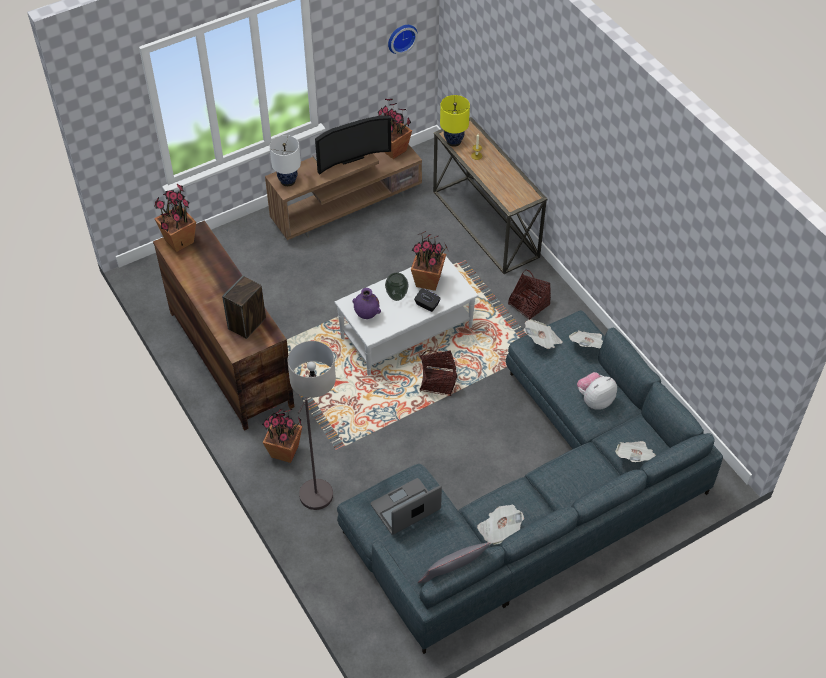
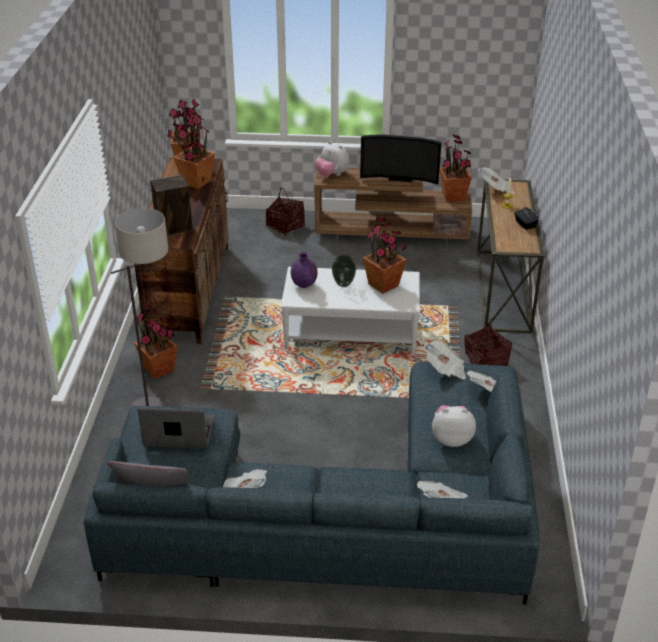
camera: 35 degrees right, 15 degrees down
white table lamp [270,135,301,186] -> plush toy [315,141,349,177]
wall clock [388,25,418,54] -> none
black tissue box [414,288,440,312] -> black tissue box moved to [514,207,539,230]
basket [420,350,458,396] -> basket moved to [266,188,305,236]
yellow table lamp [440,95,470,147] -> newspaper [478,167,515,194]
none -> potted plant [173,114,215,189]

